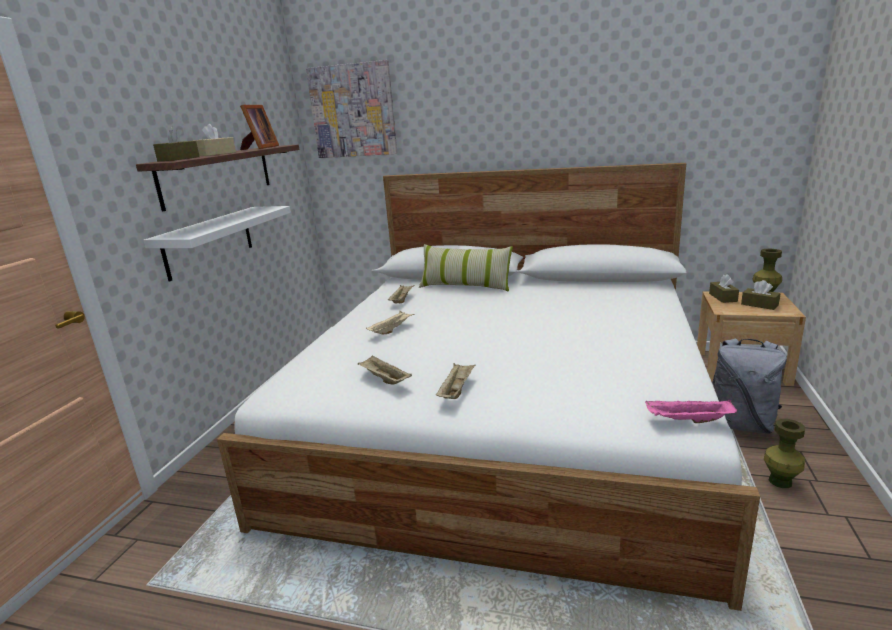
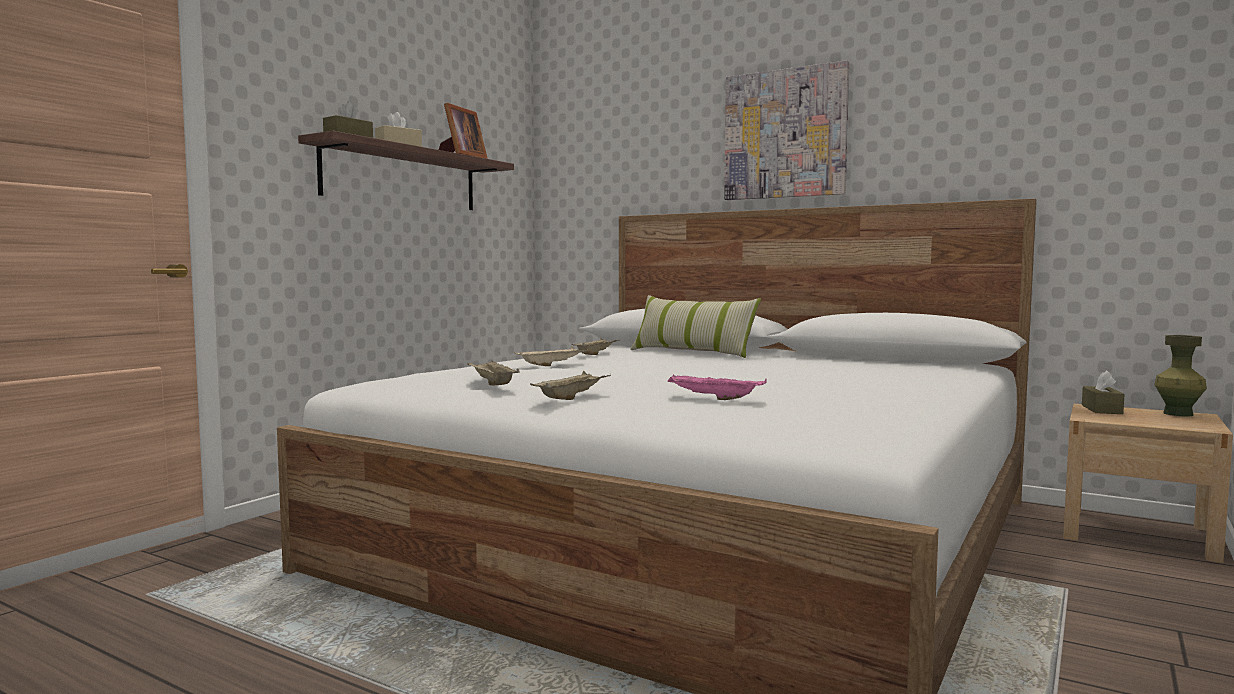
camera: 15 degrees right, 15 degrees down
white shelf [143,206,291,282] -> none
picture [306,60,397,158] -> picture moved to [724,60,849,200]
pink tray [645,399,737,423] -> pink tray moved to [668,375,767,400]
grey backpack [712,338,787,434] -> none
brown tissue box [741,280,781,310] -> none
green vase [764,419,805,488] -> none

